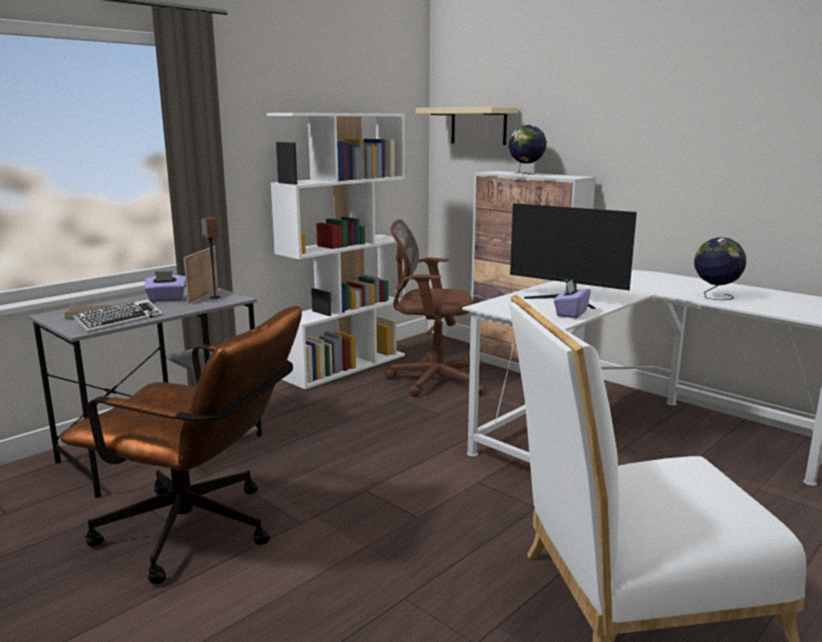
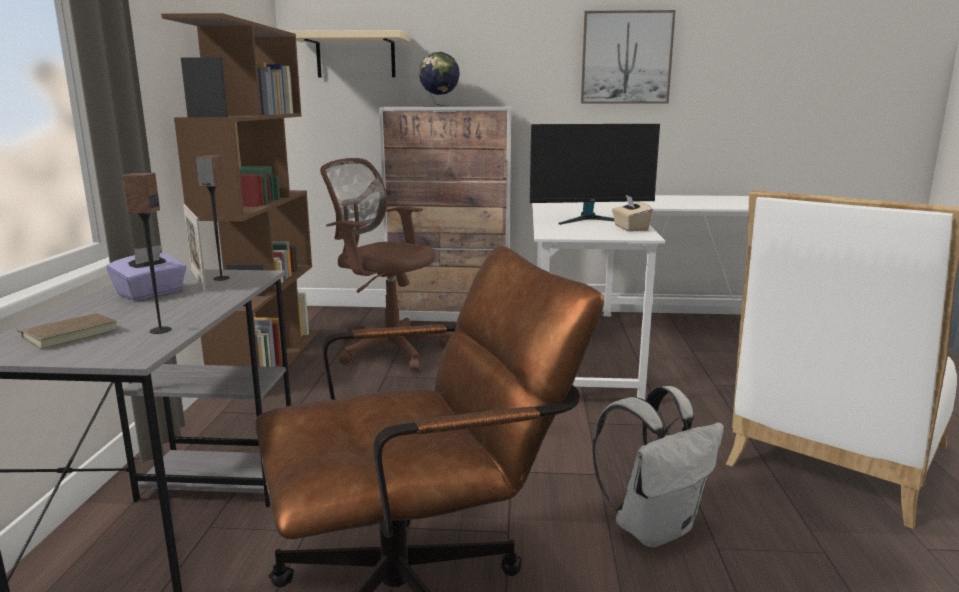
camera: 40 degrees left, 0 degrees up
keyboard [73,299,162,333] -> speaker [122,173,172,334]
white bookcase [267,113,405,389] -> brown bookcase [161,13,317,367]
brown office chair [385,219,483,397] -> brown office chair turned 60 degrees clockwise [320,158,453,372]
purple tissue box [554,280,591,318] -> beige tissue box [612,195,653,232]
globe [694,237,746,300] -> none
none -> picture [581,10,676,103]
none -> white backpack [592,386,724,548]

